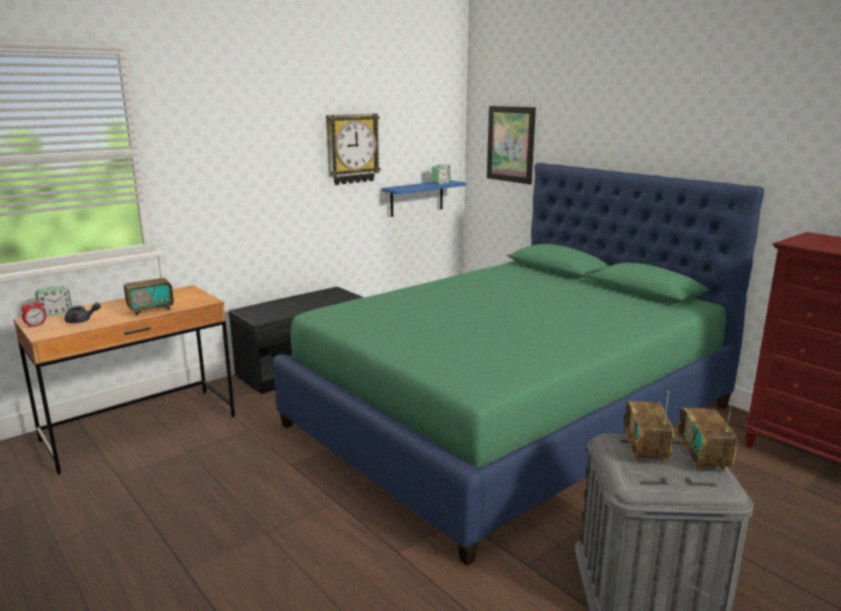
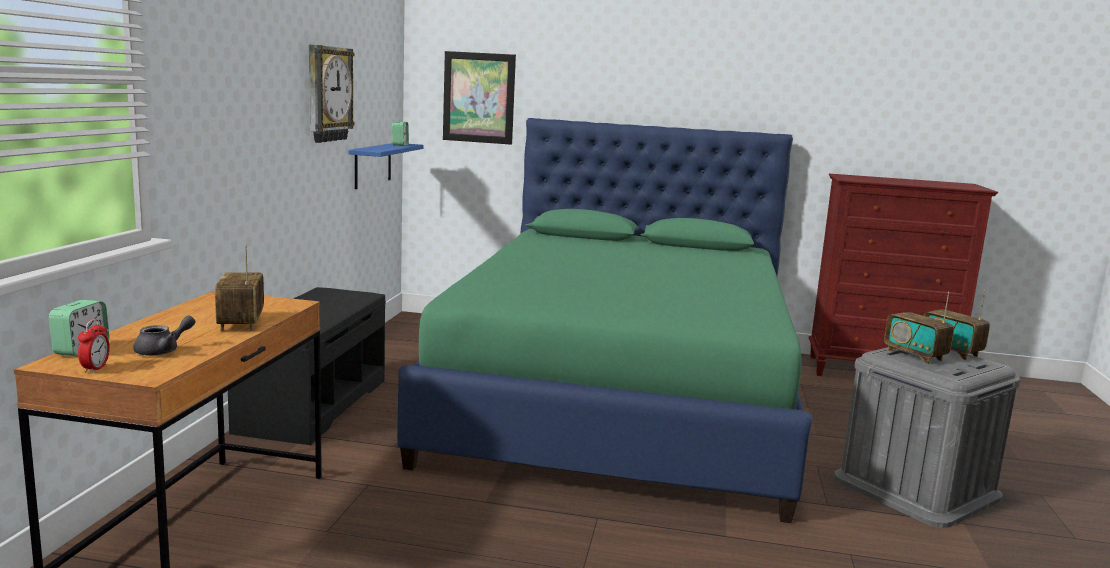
camera: 40 degrees left, 5 degrees down
radio [124,256,174,316] -> radio turned 150 degrees clockwise [215,245,264,332]

